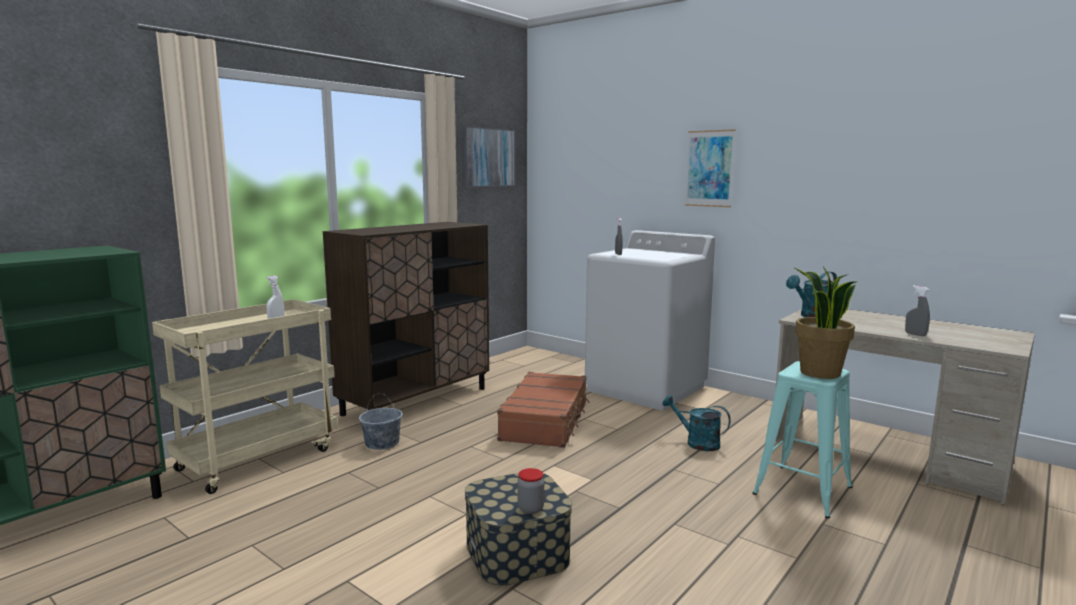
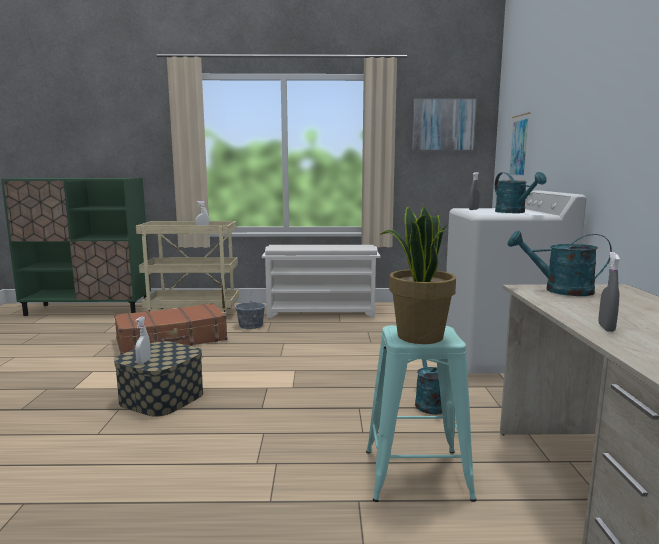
camera: 50 degrees right, 0 degrees up
brown cabinet [323,222,489,416] -> white shoe rack [262,245,381,318]
brown suitcase [497,372,589,448] -> brown suitcase moved to [114,303,227,355]
jar [517,468,544,514] -> white spray bottle [135,316,151,364]
picture [685,129,736,207] -> picture moved to [508,112,530,181]
none -> turquoise watering can [495,172,547,213]

